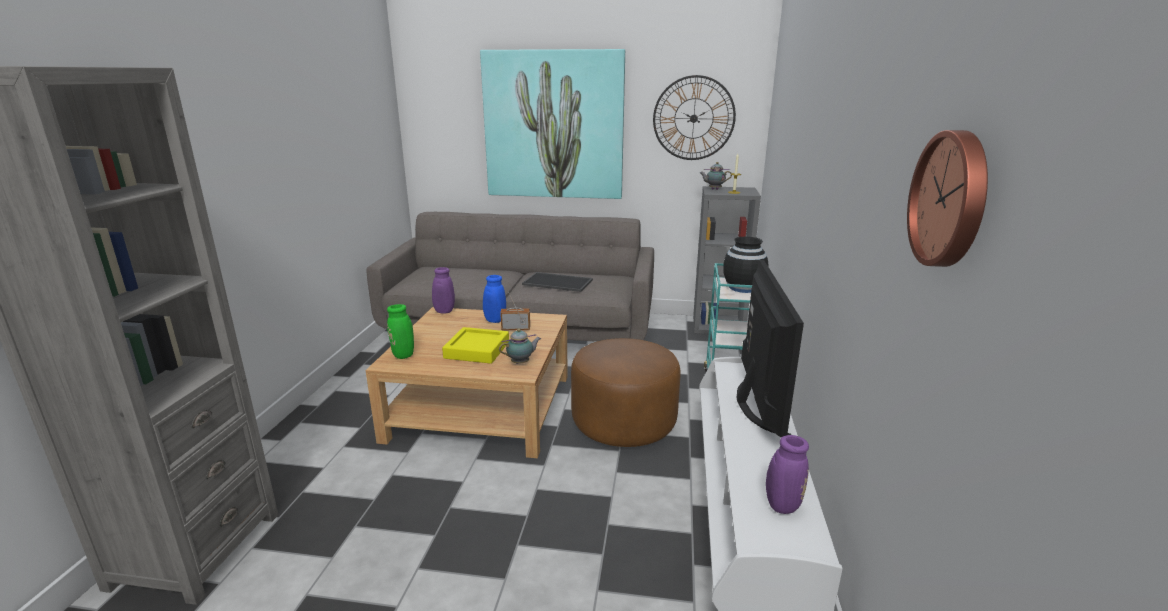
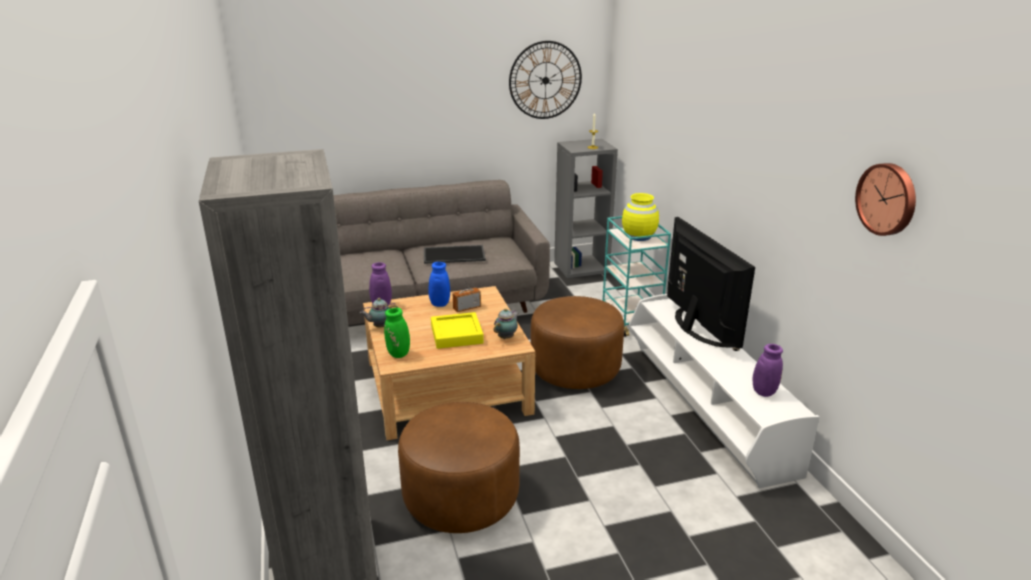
camera: 25 degrees left, 5 degrees up
picture [480,49,625,199] -> none
teapot [700,162,732,190] -> teapot moved to [360,298,398,327]
black vase [723,237,769,293] -> yellow vase [622,193,659,241]
none -> brown ottoman [398,402,520,533]

